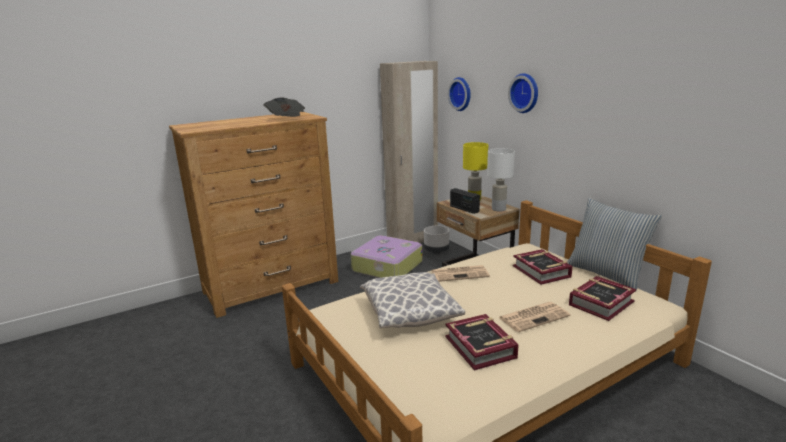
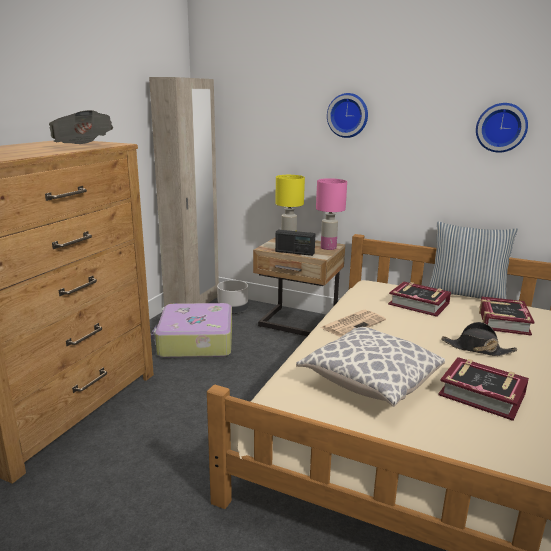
camera: 35 degrees left, 0 degrees up
wall clock [448,77,471,111] -> wall clock moved to [476,103,528,153]
white table lamp [487,148,515,212] -> pink table lamp [316,178,347,250]
newspaper [499,302,570,332] -> black hat [441,322,517,356]

